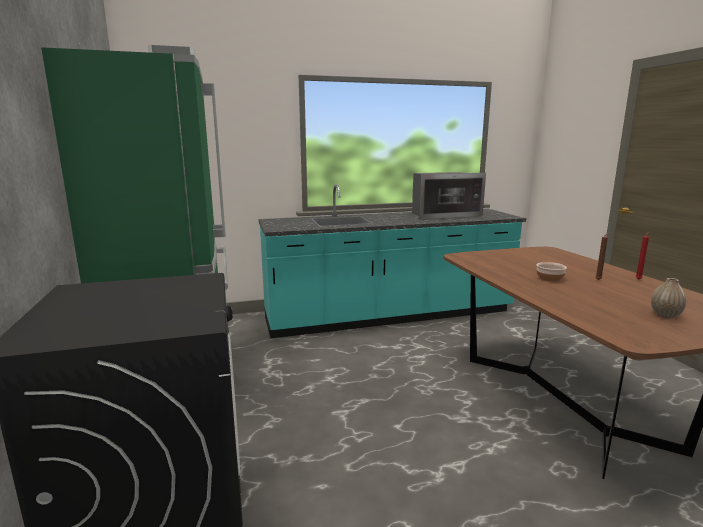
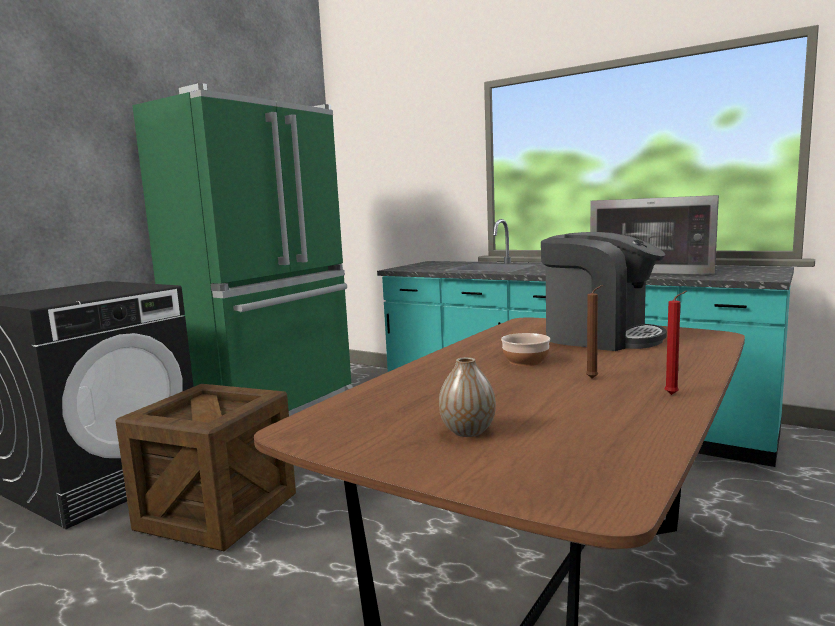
camera: 50 degrees right, 5 degrees down
none -> crate [116,384,296,551]
none -> coffee machine [541,232,667,351]

